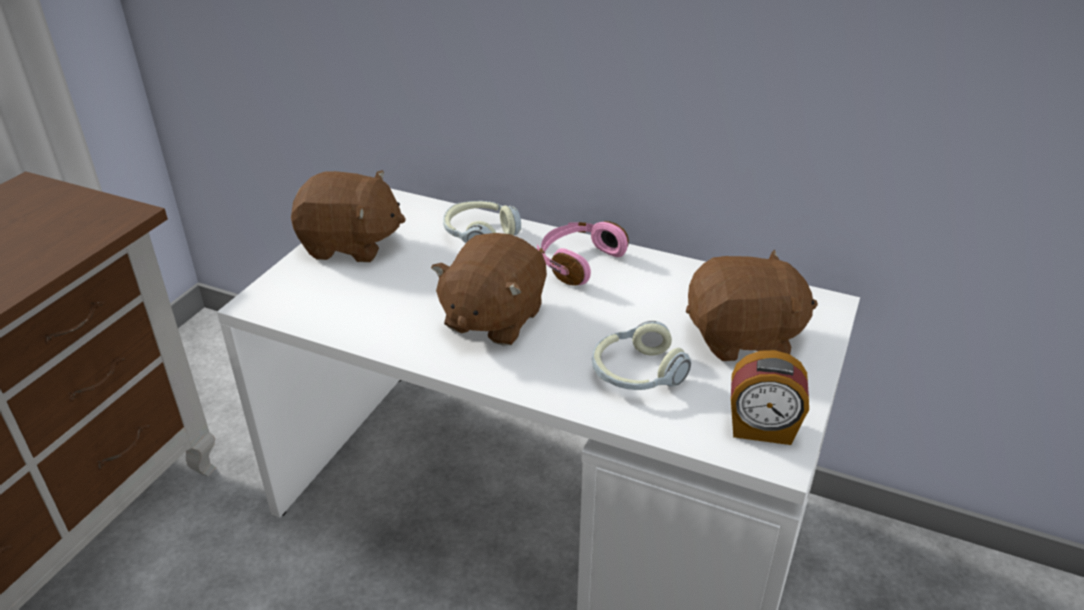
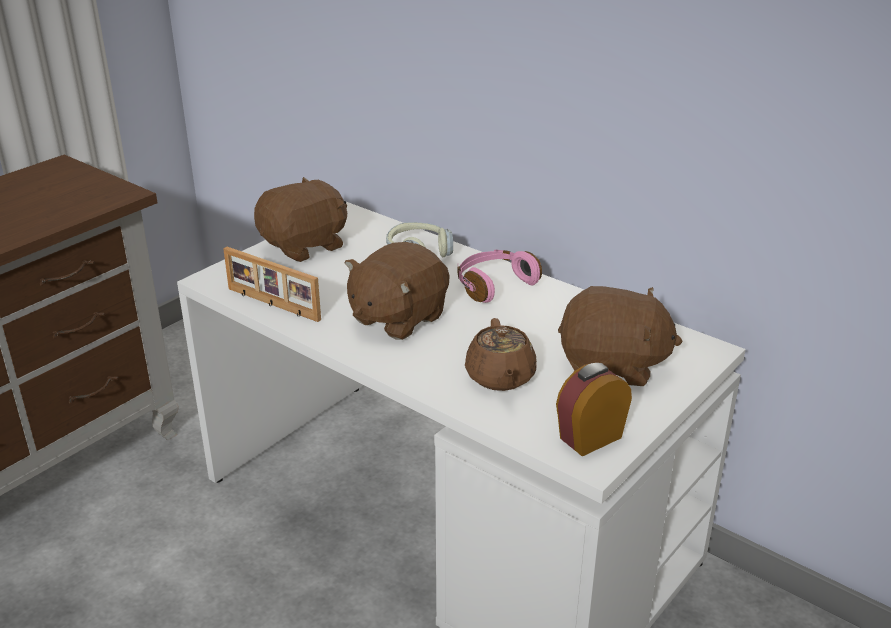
camera: 15 degrees right, 5 degrees down
brown plush toy [291,170,406,262] -> brown plush toy turned 60 degrees counterclockwise [254,177,347,262]
headphones [592,321,691,390] -> brown teapot [465,318,537,391]
alarm clock [731,350,809,445] -> alarm clock turned 120 degrees clockwise [556,363,632,457]
none -> picture frame [223,247,321,322]

